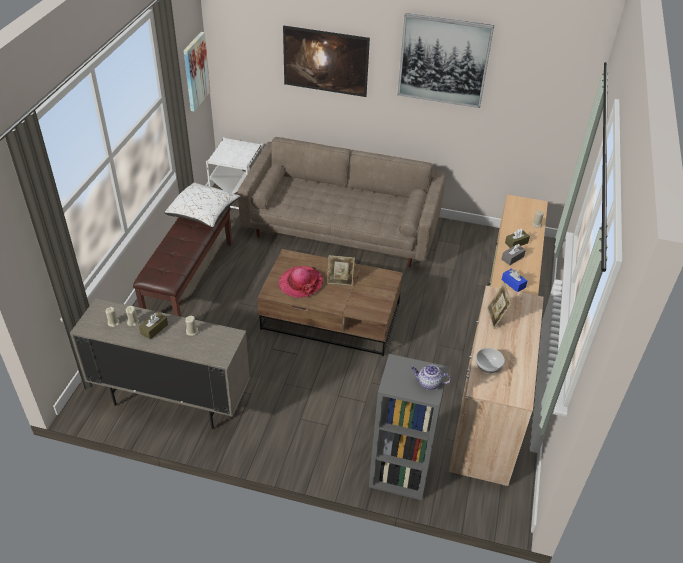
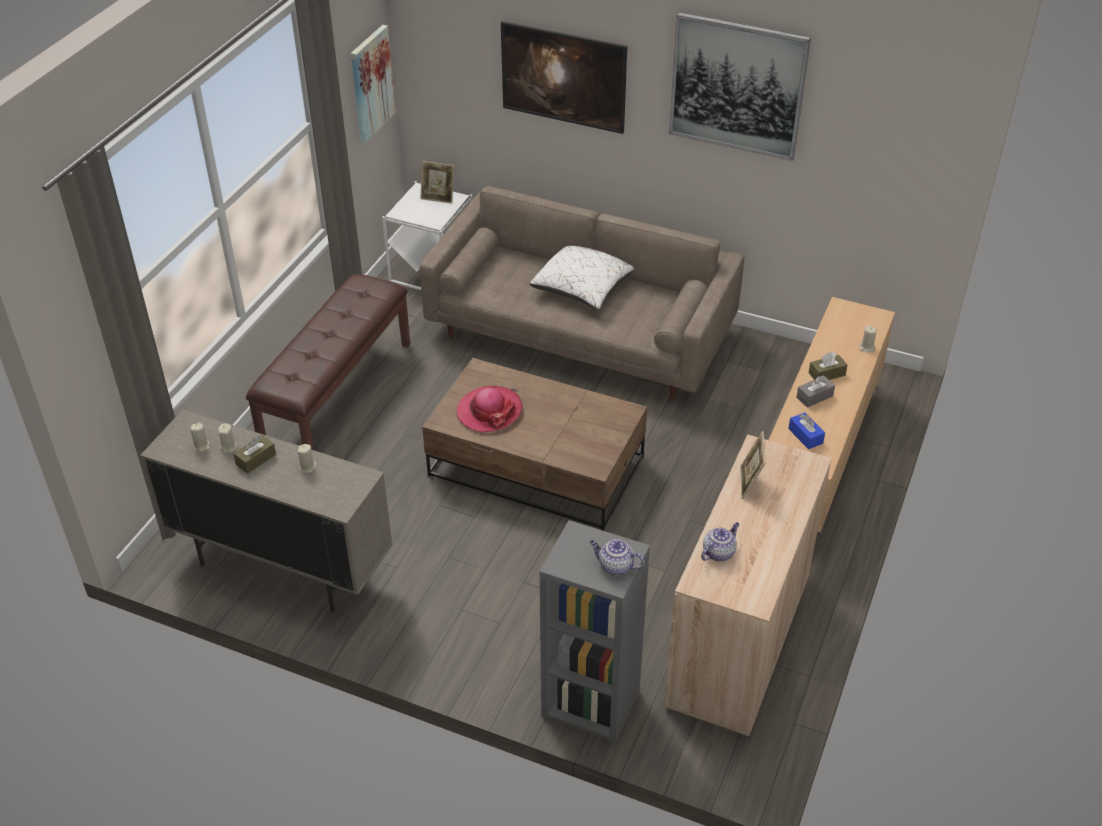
camera: 10 degrees right, 0 degrees up
white pillow [164,182,240,227] -> white pillow moved to [529,246,634,309]
picture frame [327,255,355,286] -> picture frame moved to [420,161,454,204]
bowl [476,348,505,373] -> teapot [701,522,739,562]

